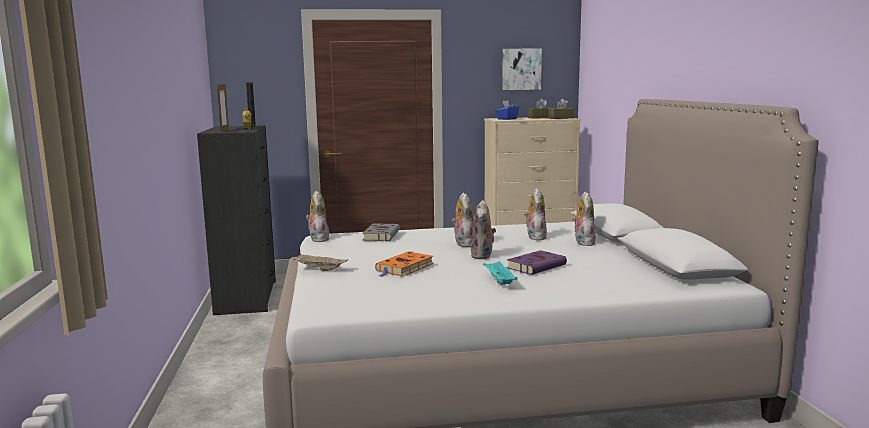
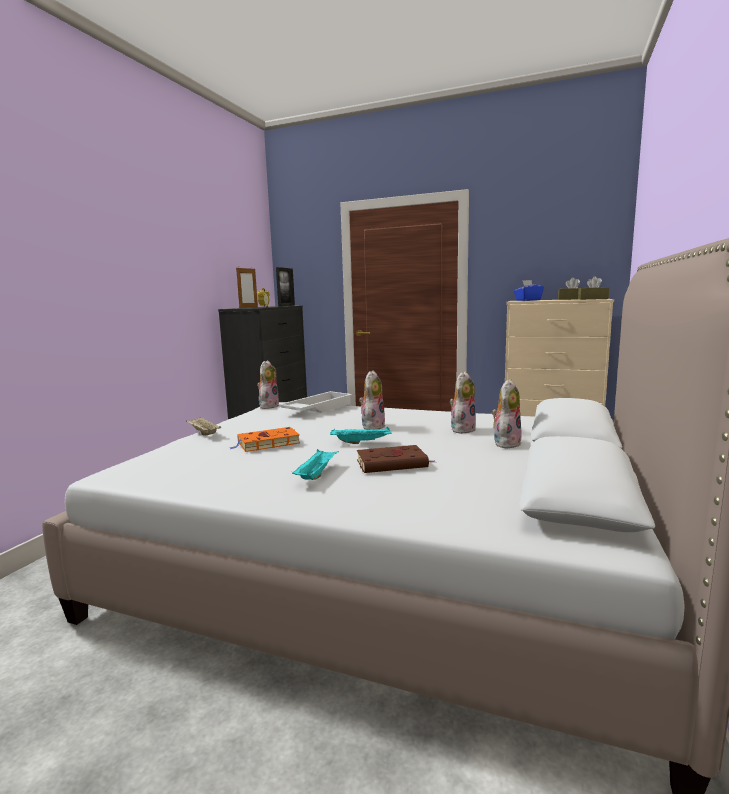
camera: 30 degrees right, 0 degrees up
grey book [362,223,400,241] -> white tray [278,391,352,413]
plush toy [471,200,496,259] -> turquoise tray [330,427,392,444]
picture [501,47,543,91] -> none
purple book [507,250,567,275] -> brown book [357,445,434,473]

